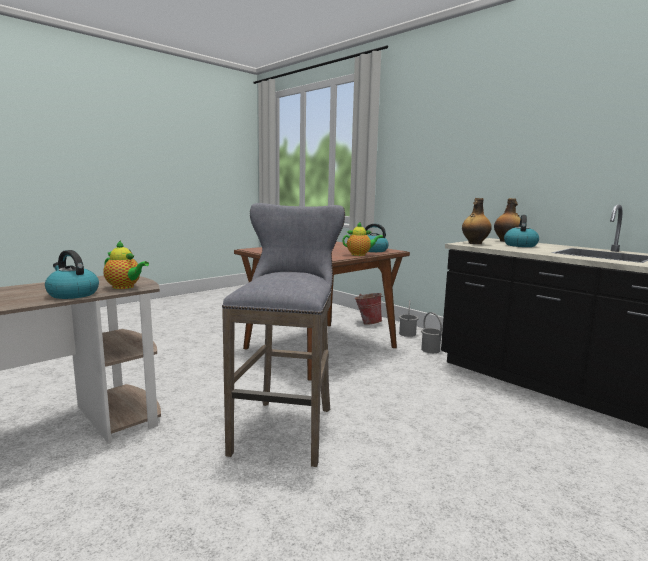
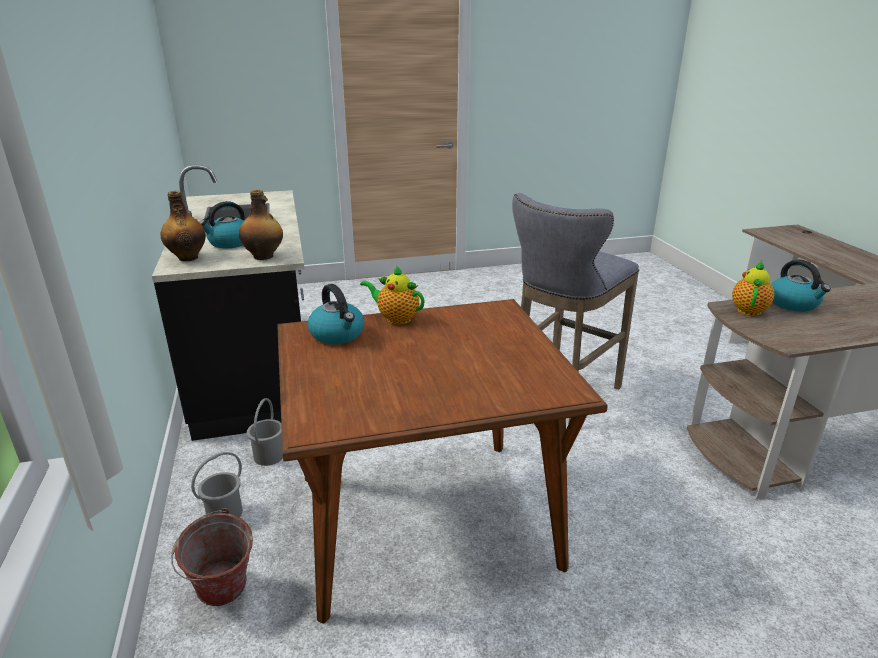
camera: 150 degrees left, 15 degrees up
teapot [103,240,149,289] -> teapot turned 60 degrees clockwise [732,261,774,316]

